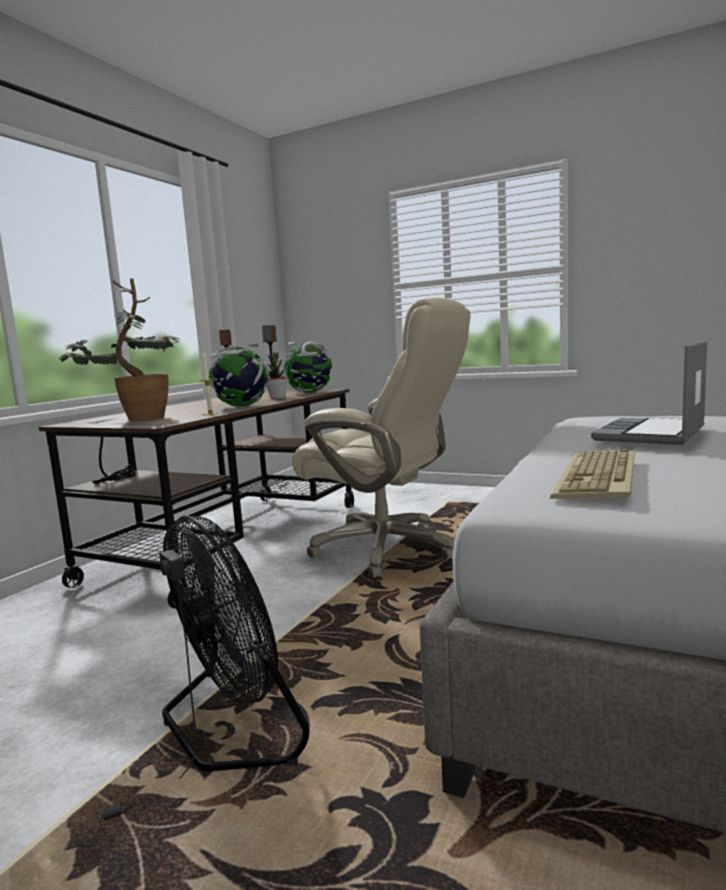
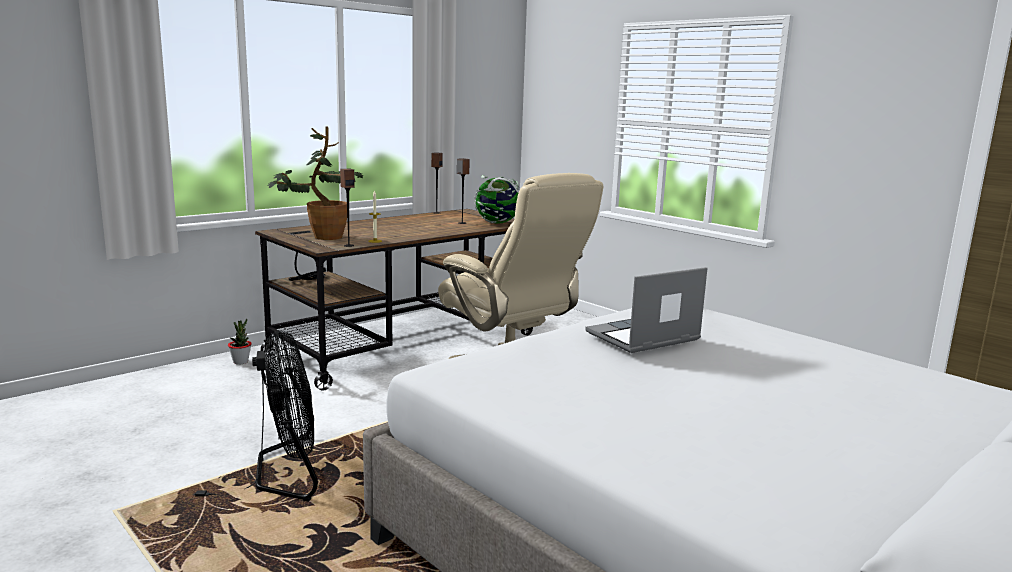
camera: 20 degrees right, 5 degrees up
globe [209,344,269,406] -> none
potted plant [267,352,288,399] -> potted plant moved to [228,319,252,365]
keyboard [550,449,635,499] -> none
none -> speaker [340,169,355,247]

